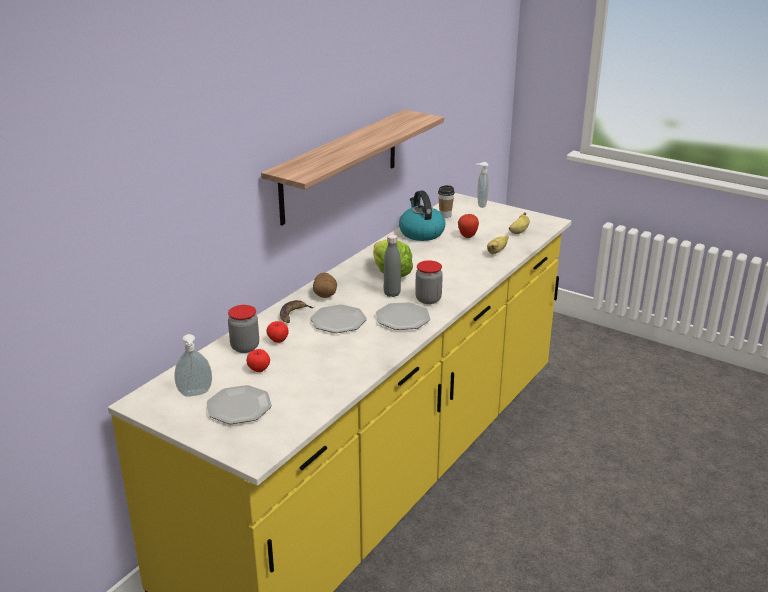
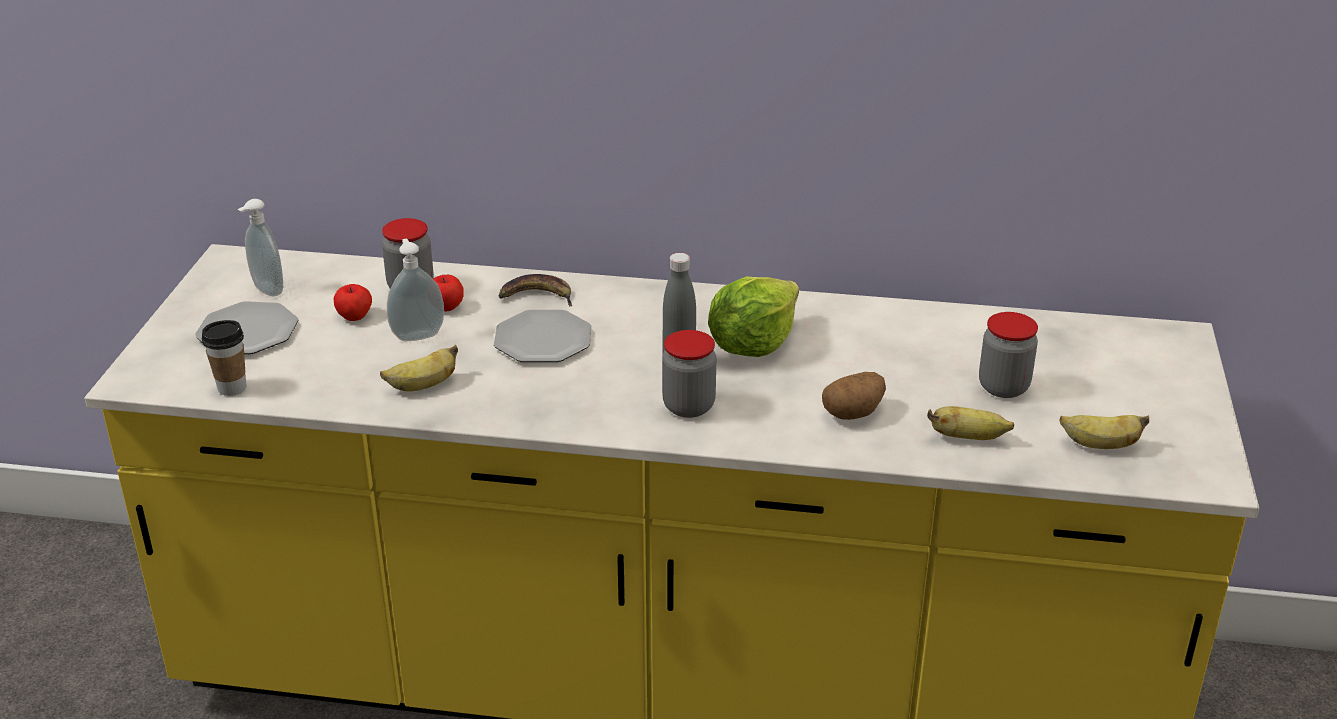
camera: 65 degrees right, 5 degrees up
shelf [261,110,444,226] -> none
potato [313,273,337,298] -> potato moved to [822,372,886,420]
plate [376,302,430,330] -> none
kettle [399,190,445,241] -> none
cup [438,185,455,218] -> cup moved to [202,320,246,396]
apple [458,214,479,238] -> jar [979,312,1038,398]
soap dispenser [476,162,489,208] -> soap dispenser moved to [387,239,444,341]
none -> banana [380,345,458,391]

